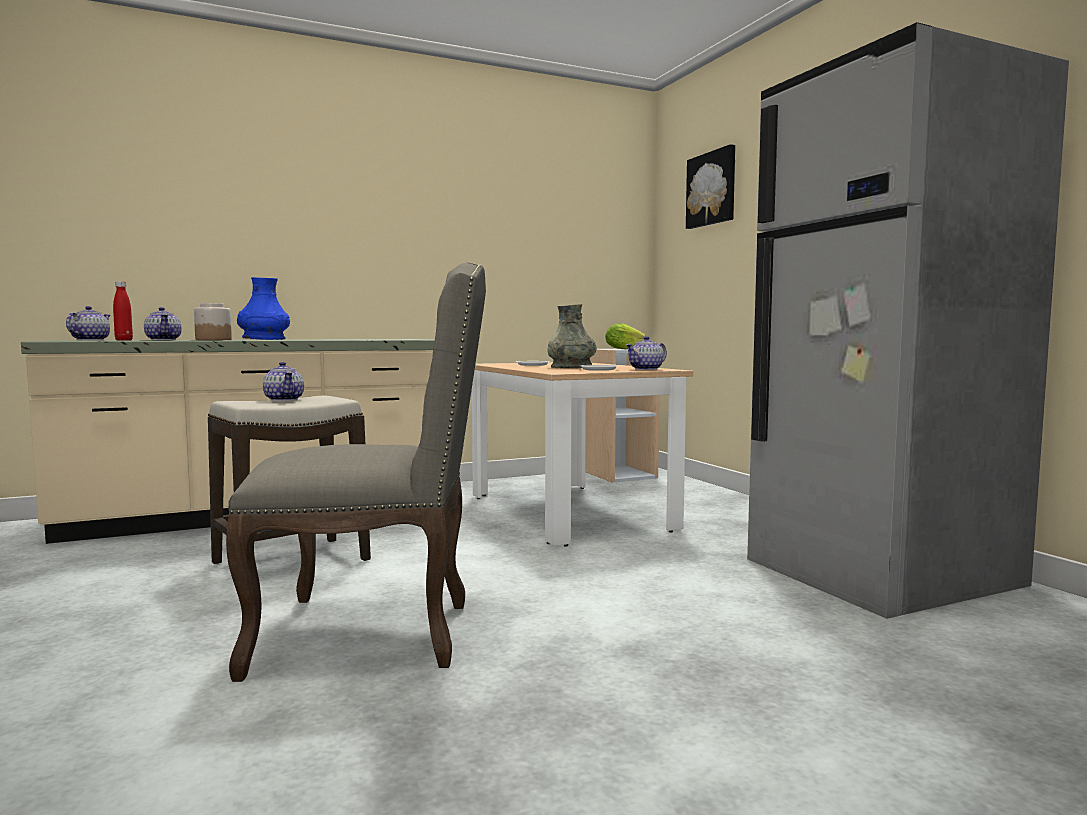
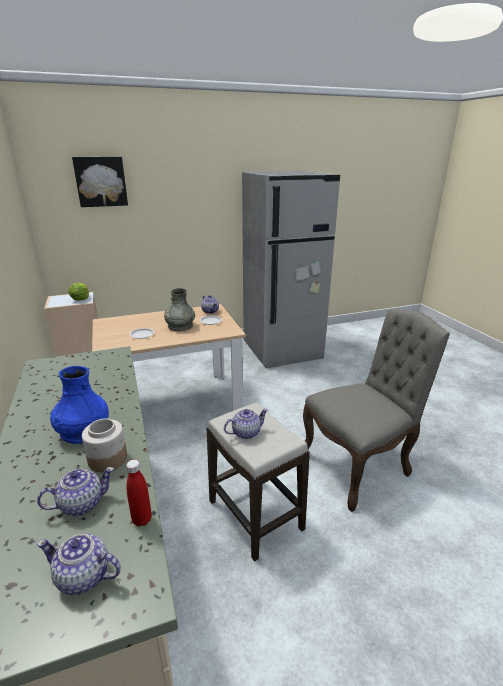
camera: 85 degrees left, 20 degrees up
grey chair [226,263,486,682] -> grey chair turned 60 degrees clockwise [303,309,450,512]

